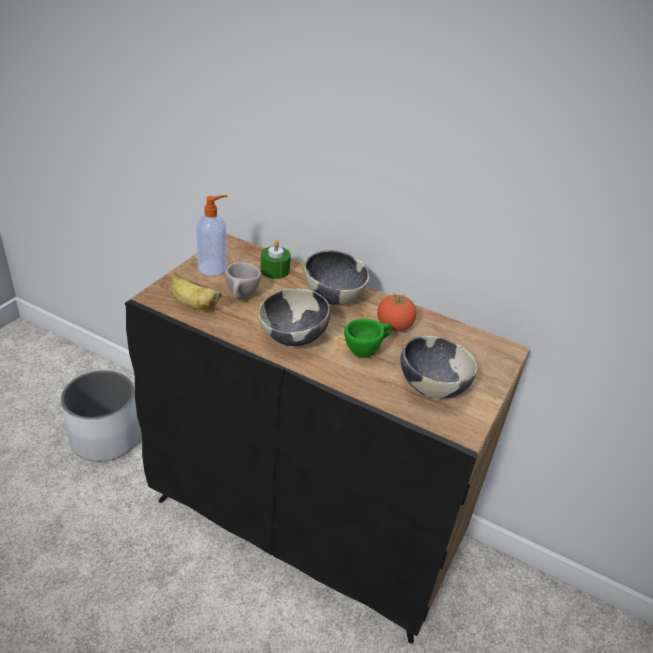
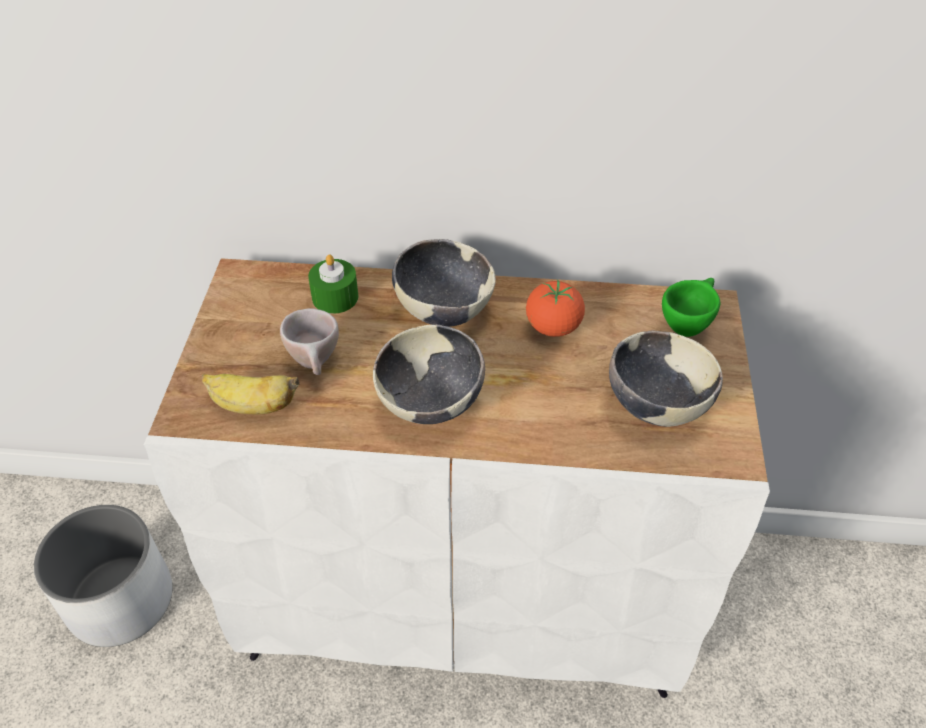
camera: 20 degrees left, 10 degrees up
black cabinet [125,234,530,644] -> white cabinet [143,258,770,698]
soap dispenser [196,195,227,276] -> none
green cup [344,319,392,358] -> green cup moved to [662,278,720,337]

